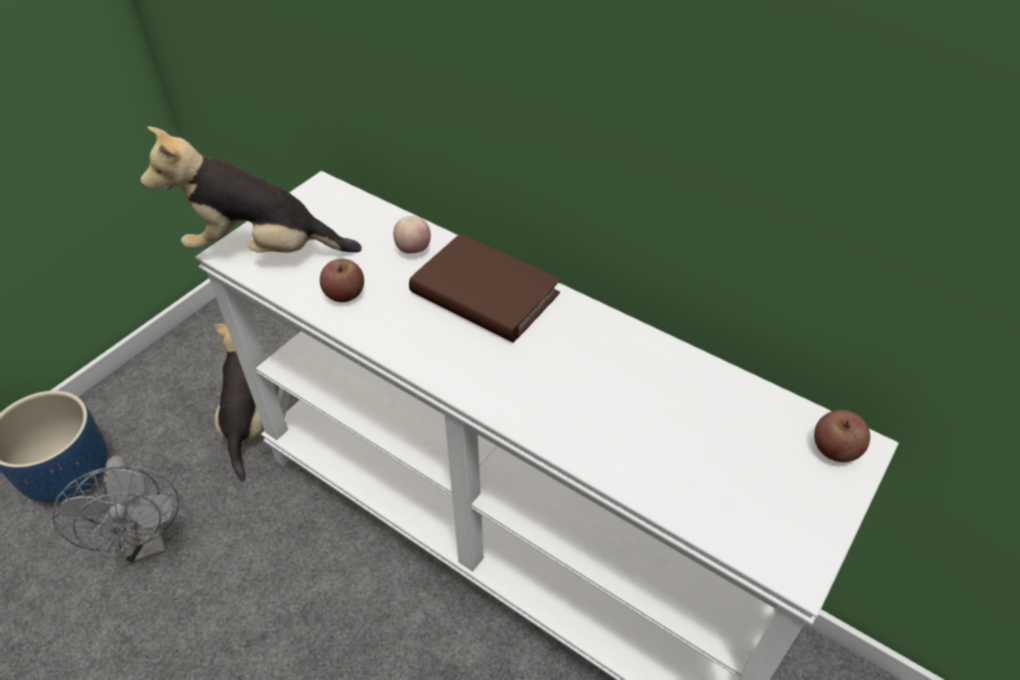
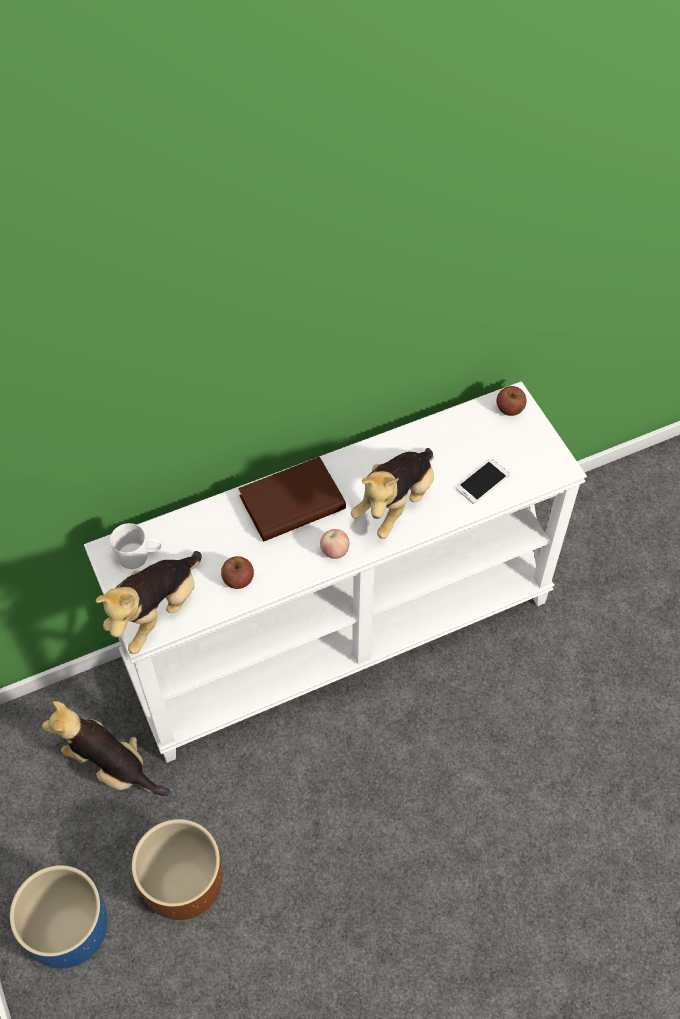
camera: 60 degrees left, 10 degrees up
grey fan [52,456,179,565] -> brown planter [132,819,223,920]
apple [393,216,431,254] -> apple moved to [320,529,349,559]
none -> white mug [110,523,162,569]
none -> plush toy [351,448,434,539]
none -> phone [456,459,510,504]

